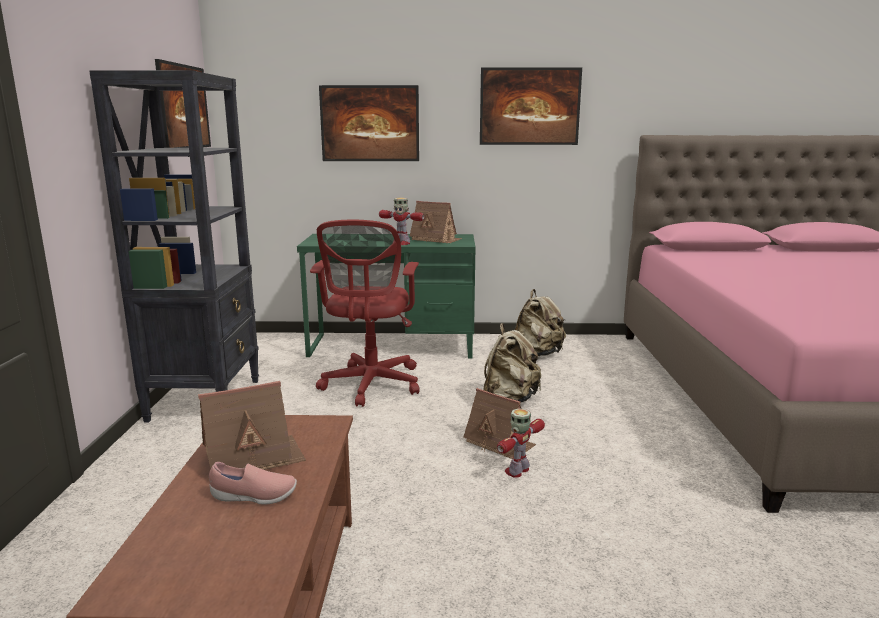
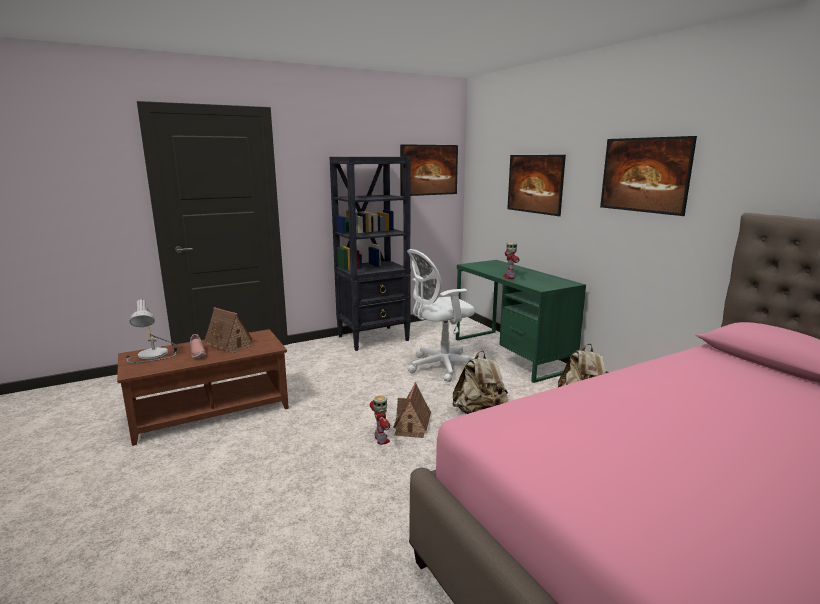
camera: 60 degrees right, 0 degrees up
red office chair [310,219,420,407] -> white office chair [407,249,482,382]
toy house [410,201,462,243] -> none
toy robot [497,408,545,478] -> toy robot turned 60 degrees clockwise [370,396,390,445]
none -> table lamp [126,299,178,363]

